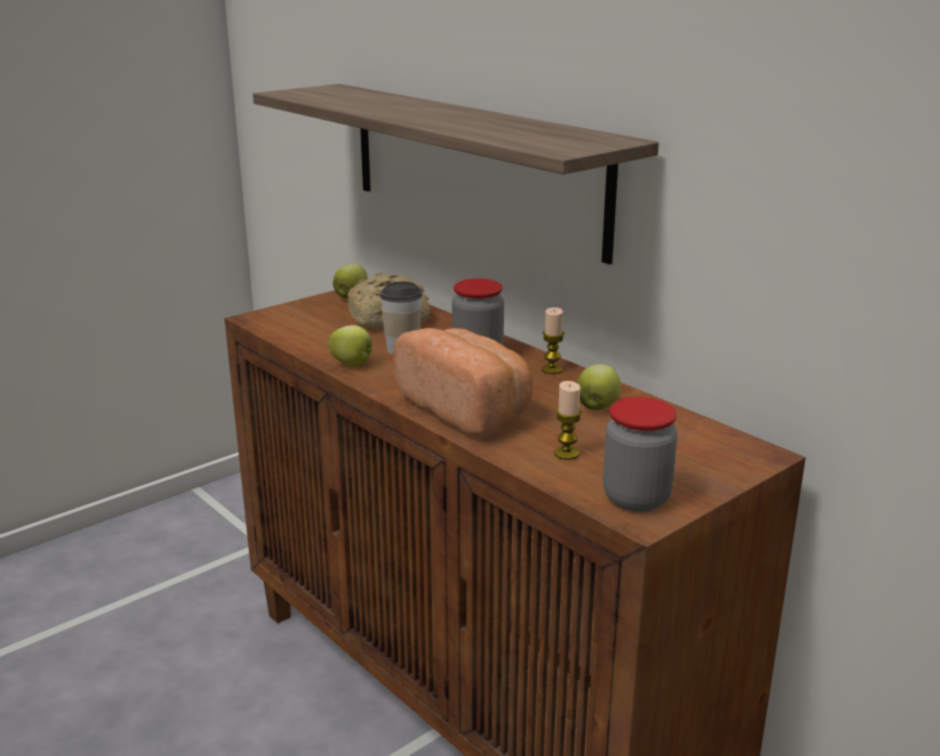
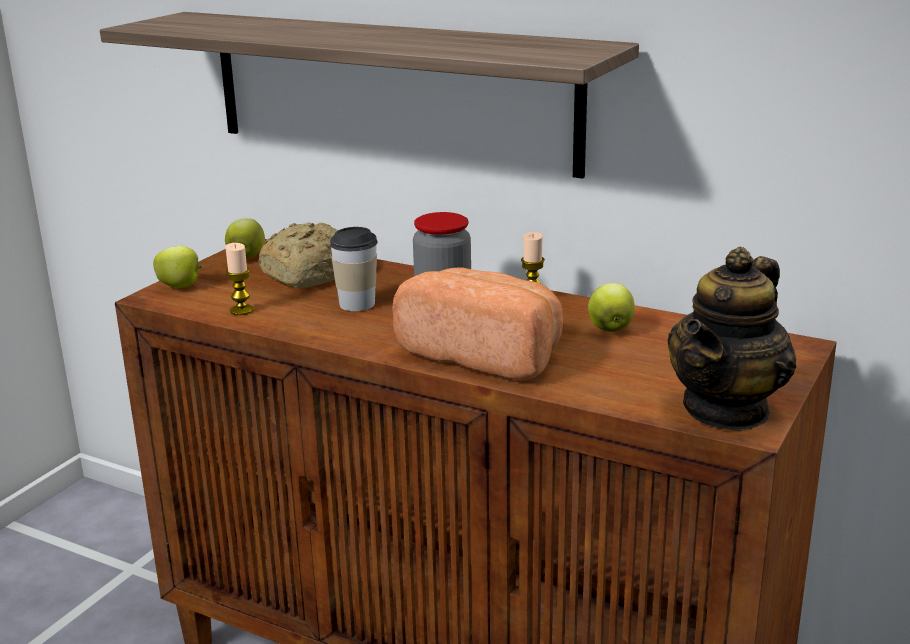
camera: 20 degrees left, 0 degrees up
apple [328,325,373,366] -> apple moved to [153,245,203,288]
candle [554,381,582,460] -> candle moved to [225,243,254,315]
jar [603,397,677,512] -> teapot [667,247,797,431]

